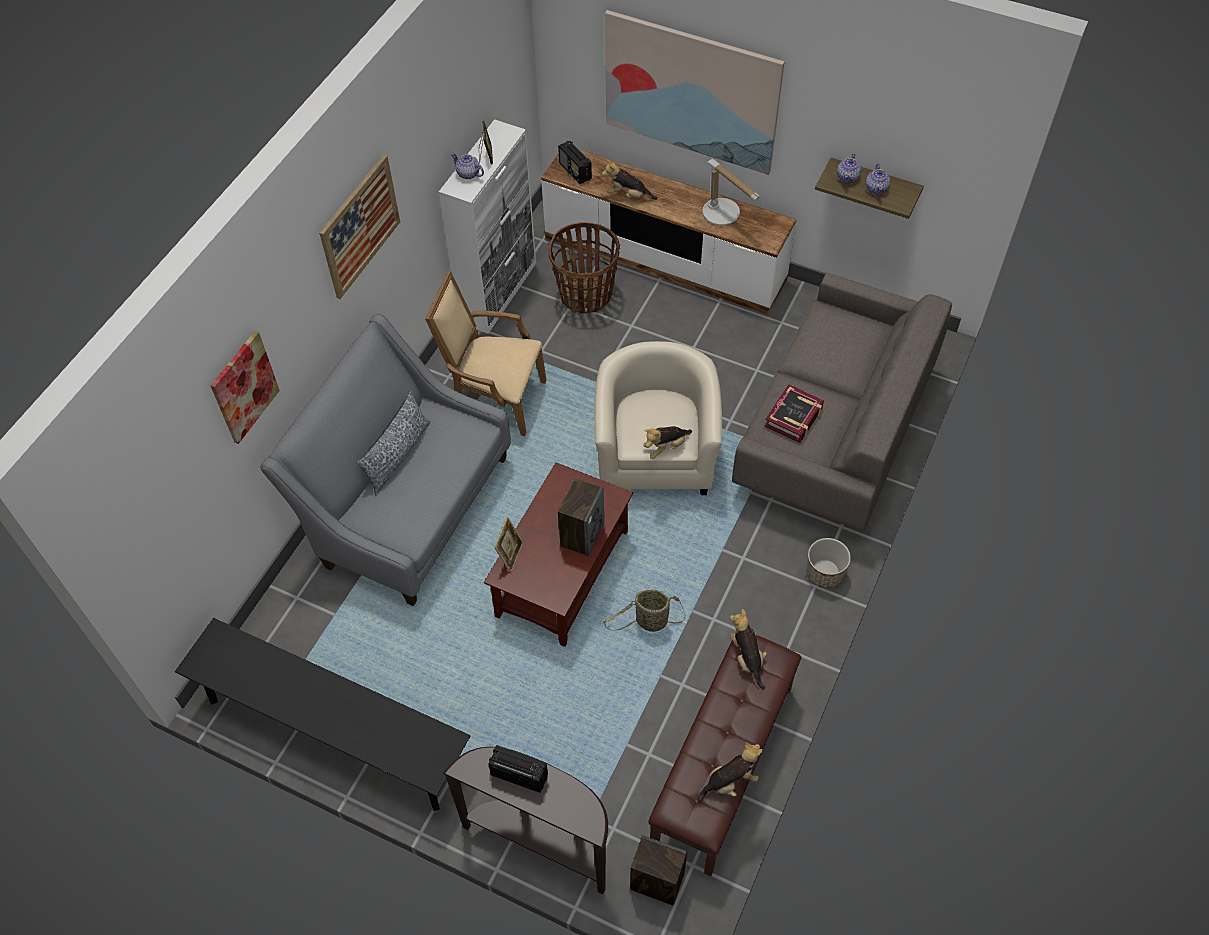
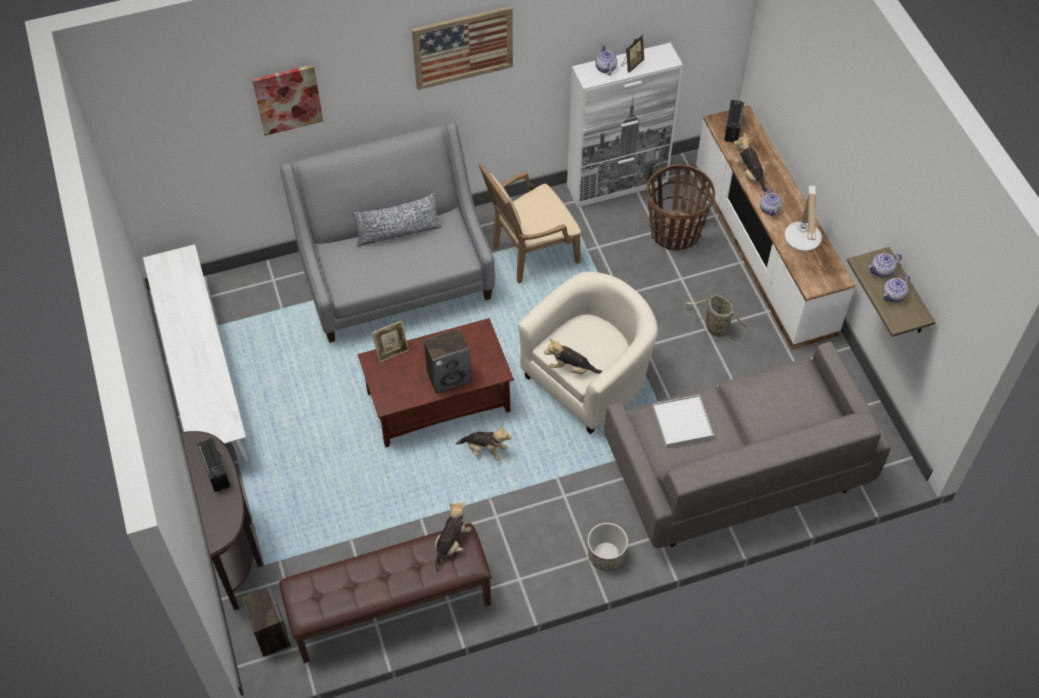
camera: 45 degrees right, 0 degrees up
black bench [175,618,471,811] -> white bench [143,244,248,463]
beige armchair [425,271,546,436] -> beige armchair turned 90 degrees counterclockwise [478,162,581,283]
basket [603,590,685,632] -> basket moved to [683,295,747,343]
picture [605,10,785,175] -> none
plush toy [697,742,763,803] -> plush toy moved to [456,425,512,460]
book [764,384,824,443] -> white tray [653,395,714,448]
none -> teapot [760,187,782,216]

